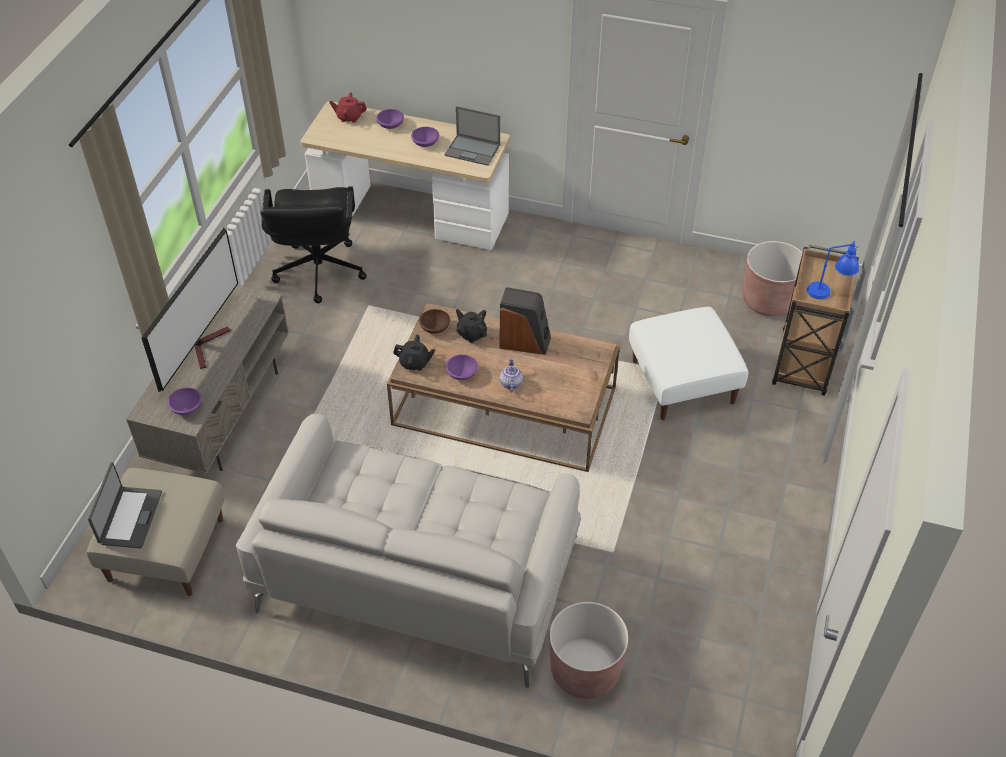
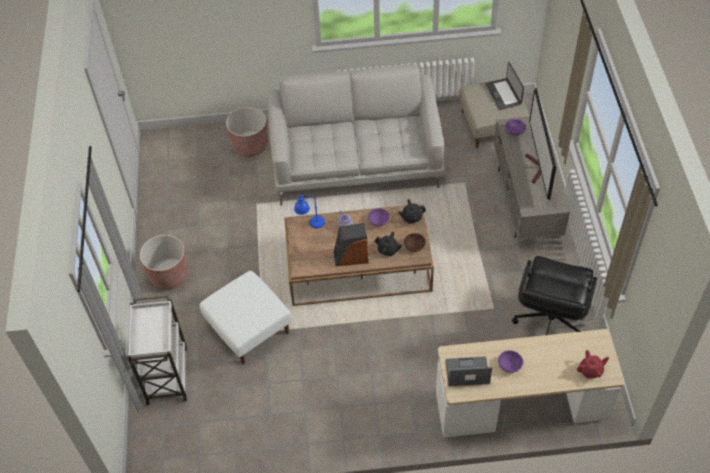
camera: 160 degrees right, 5 degrees up
black office chair [260,186,367,304] -> black office chair turned 135 degrees counterclockwise [512,256,597,335]
purple bowl [376,109,404,129] -> none
brown planter [743,241,803,316] -> brown planter moved to [140,235,189,290]
brown cart [772,244,859,396] -> white cart [127,296,187,405]
blue table lamp [807,241,859,299] -> blue table lamp moved to [294,194,325,229]

